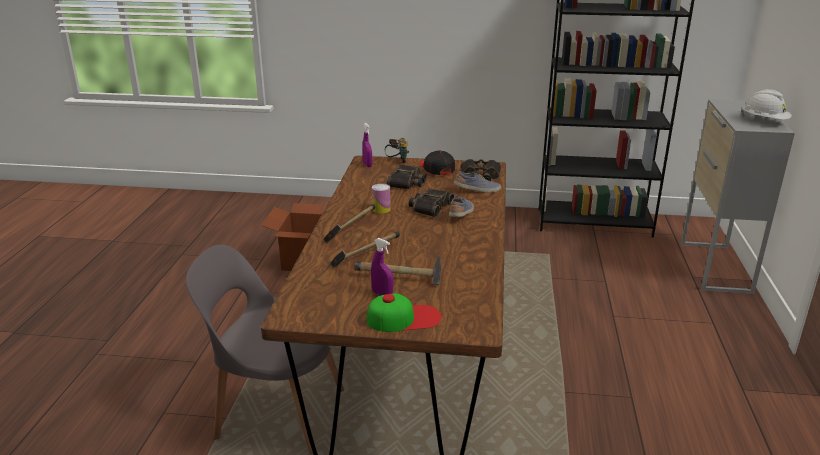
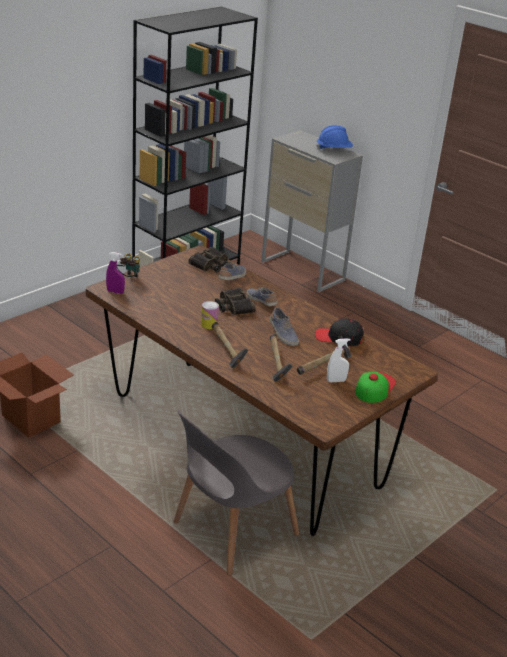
camera: 55 degrees left, 5 degrees up
purple spray bottle [371,238,393,295] -> white spray bottle [327,338,351,382]
binoculars [386,164,427,189] -> none
black cap [420,151,455,175] -> black cap moved to [315,318,364,346]
white hard hat [741,89,792,120] -> blue hard hat [316,125,353,149]
none -> shoe [269,307,299,346]

